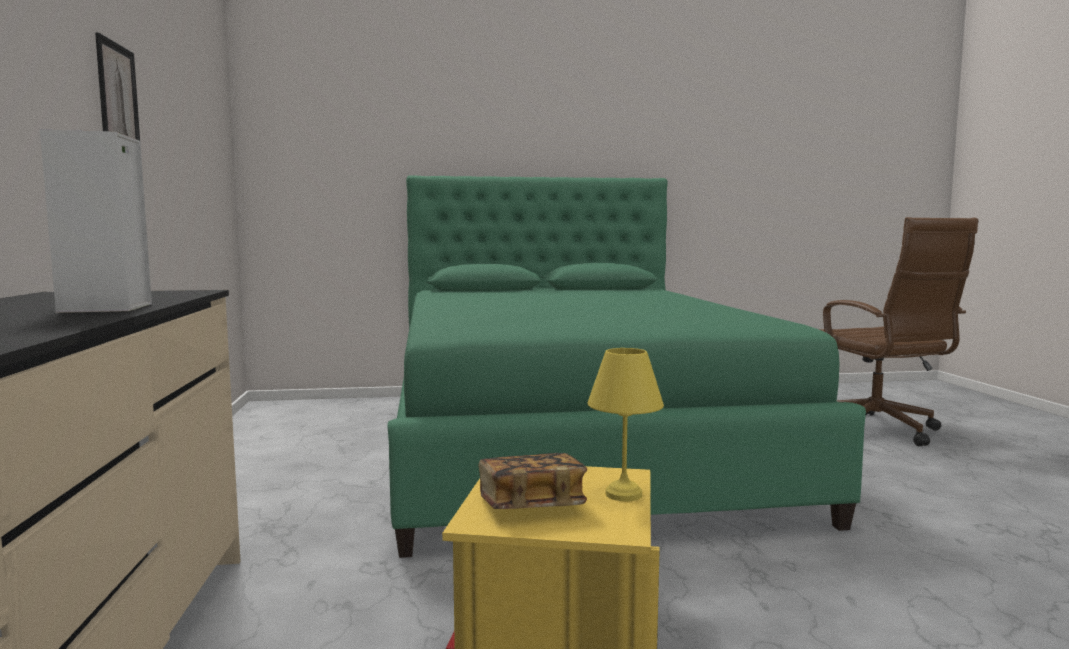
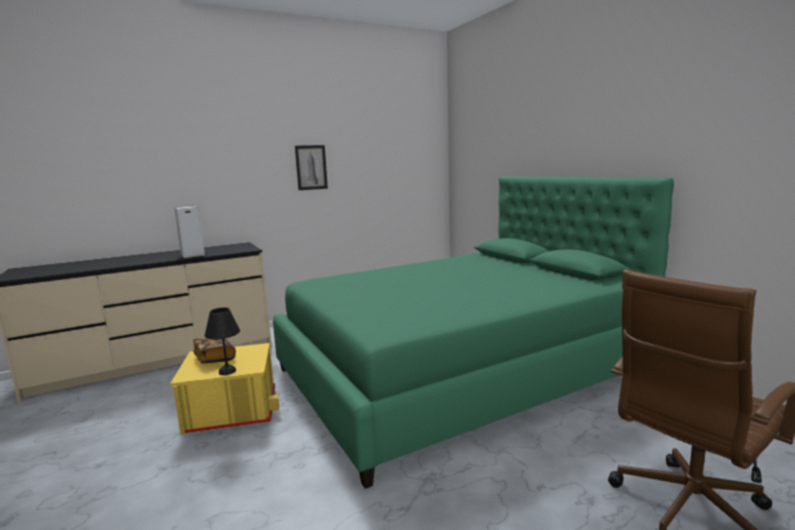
camera: 70 degrees right, 5 degrees up
yellow table lamp [587,348,664,501] -> black table lamp [205,308,240,375]

